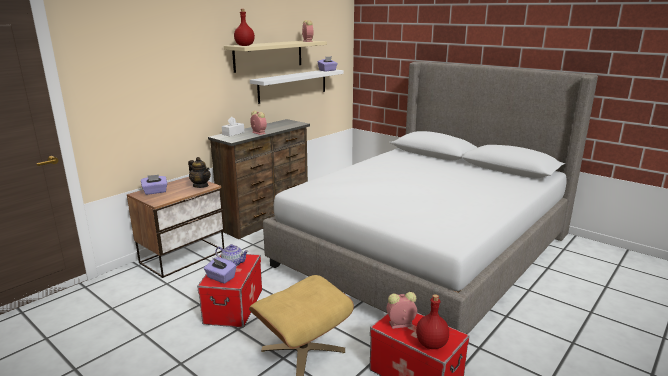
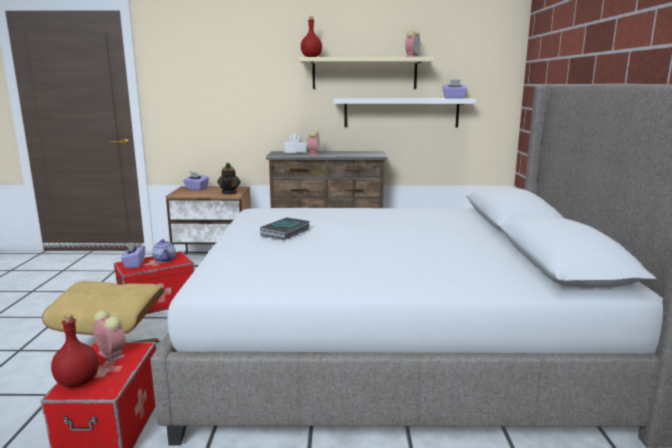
camera: 50 degrees right, 5 degrees down
none -> book [260,217,310,240]

